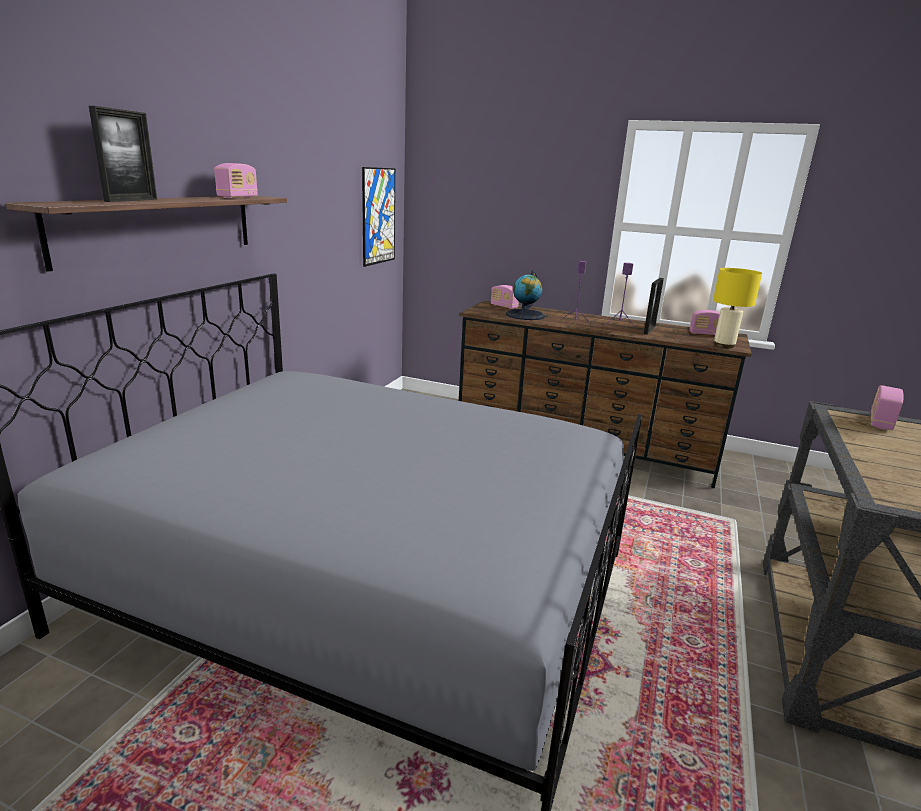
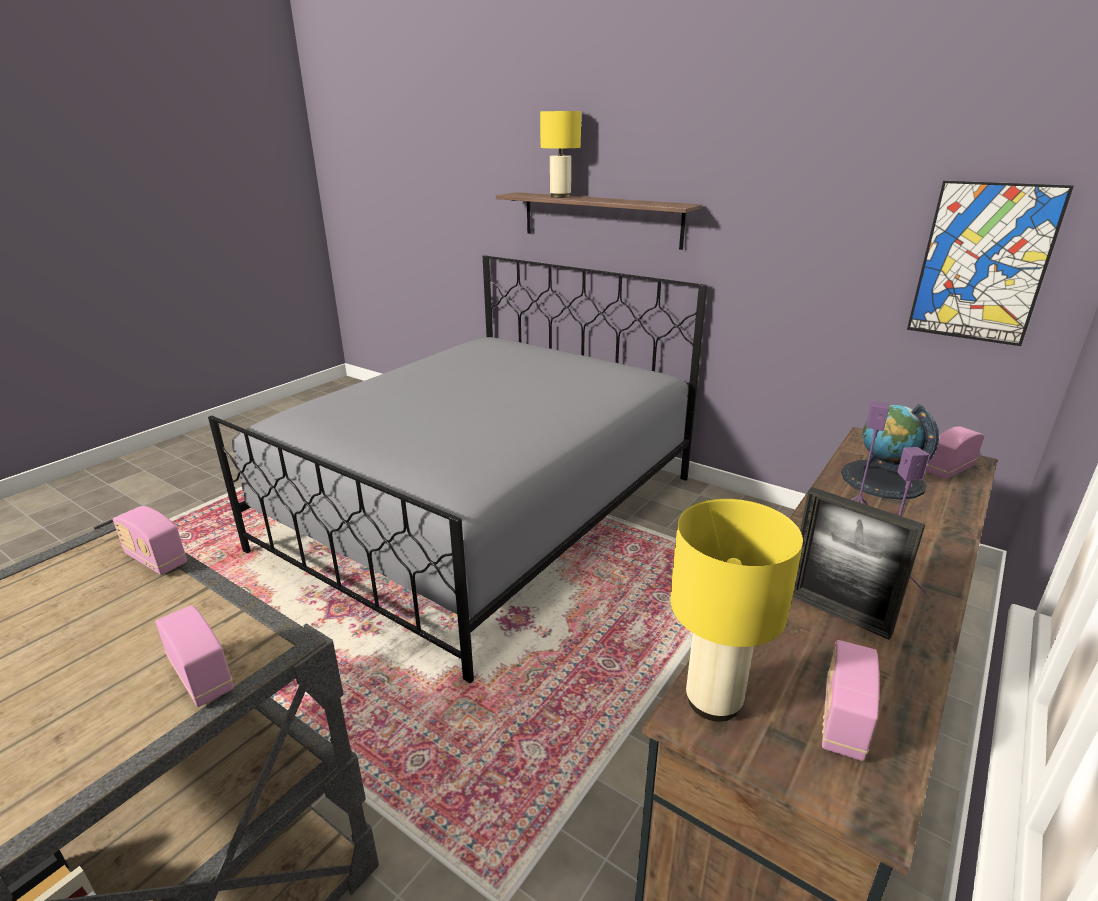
camera: 105 degrees right, 5 degrees up
picture frame [89,106,157,202] -> yellow table lamp [540,111,581,198]
radio [214,163,258,198] -> radio moved to [113,506,187,575]

